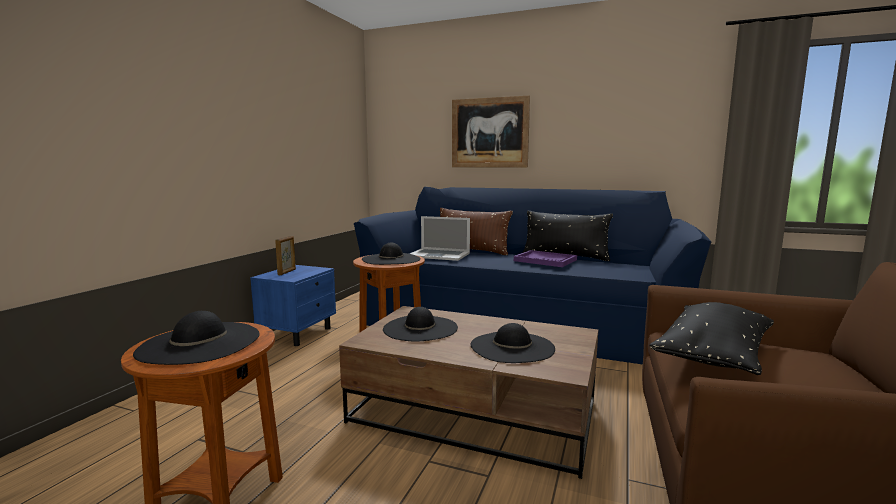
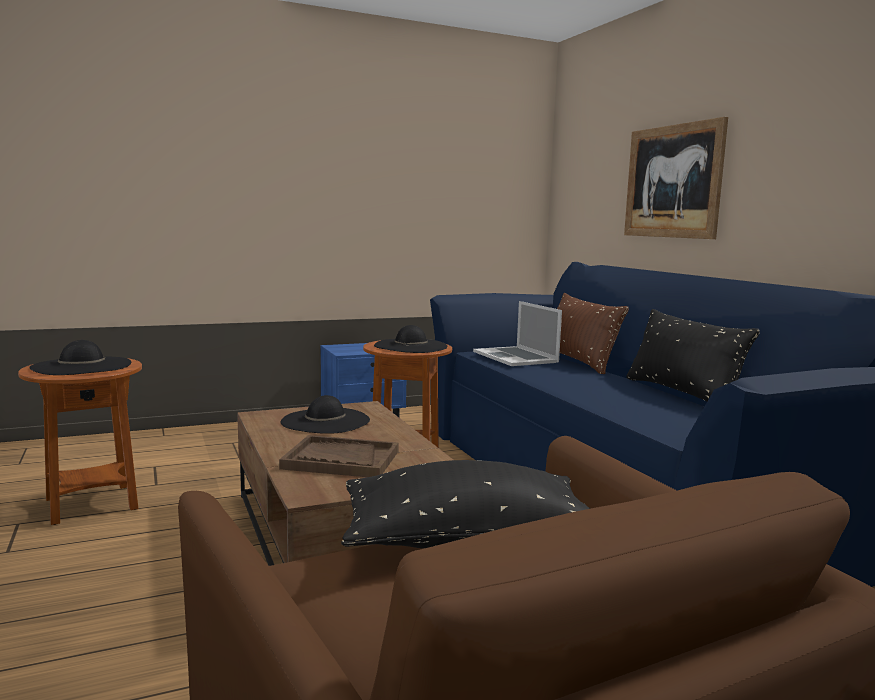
camera: 45 degrees right, 0 degrees up
picture frame [275,236,296,275] -> none
black hat [470,323,555,363] -> brown tray [279,435,399,477]
purple tray [514,250,577,267] -> none

